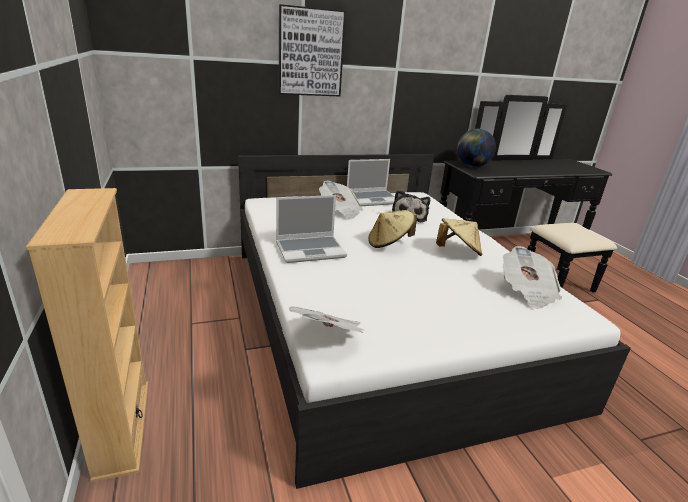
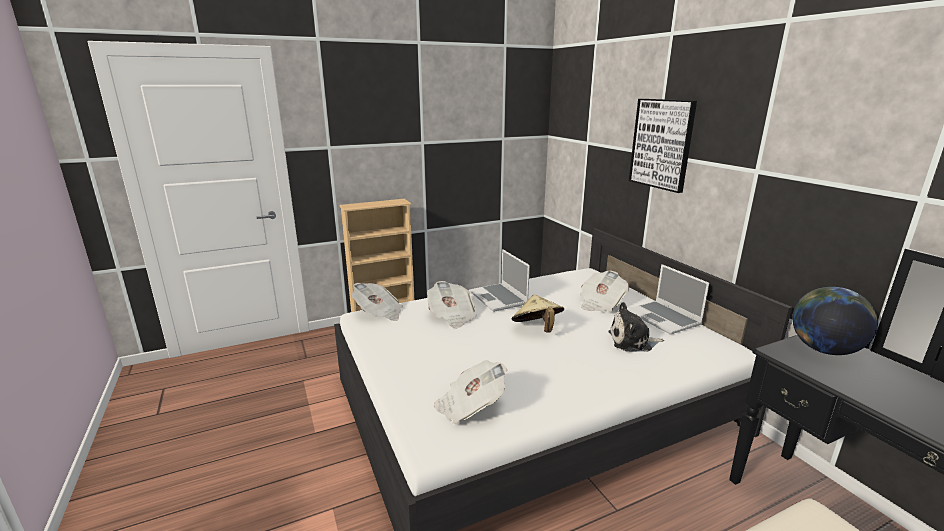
camera: 85 degrees right, 5 degrees down
beige hat [436,218,482,256] -> none
none -> newspaper [427,281,477,329]

